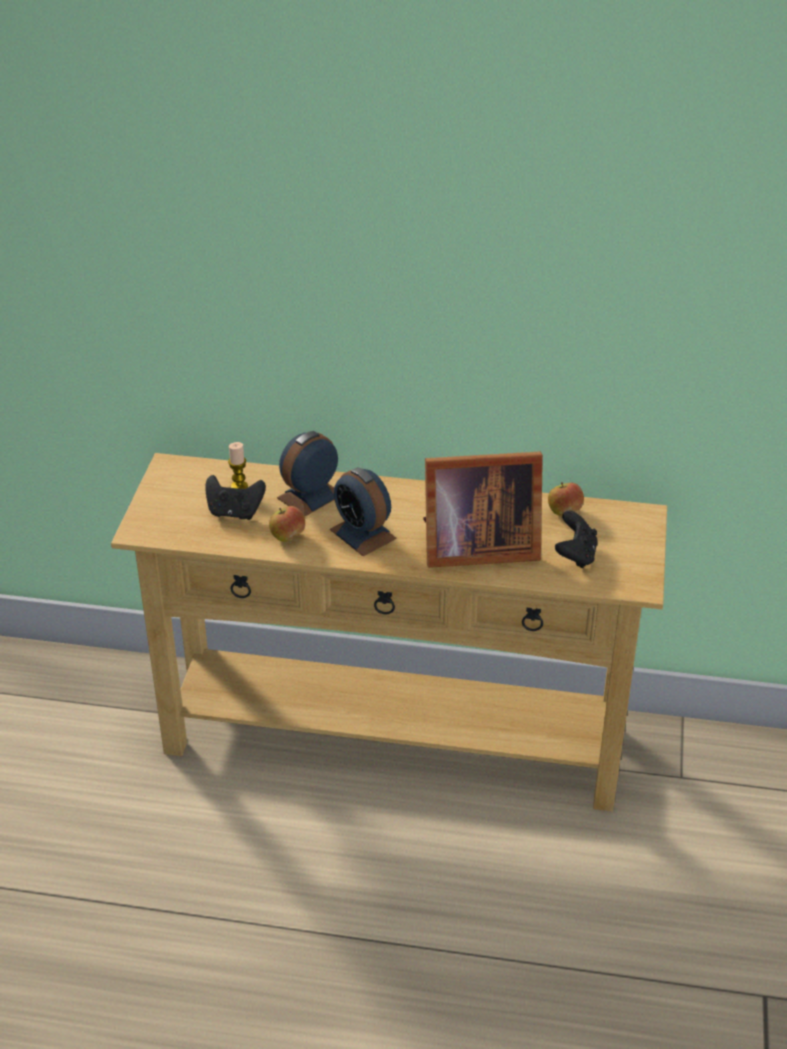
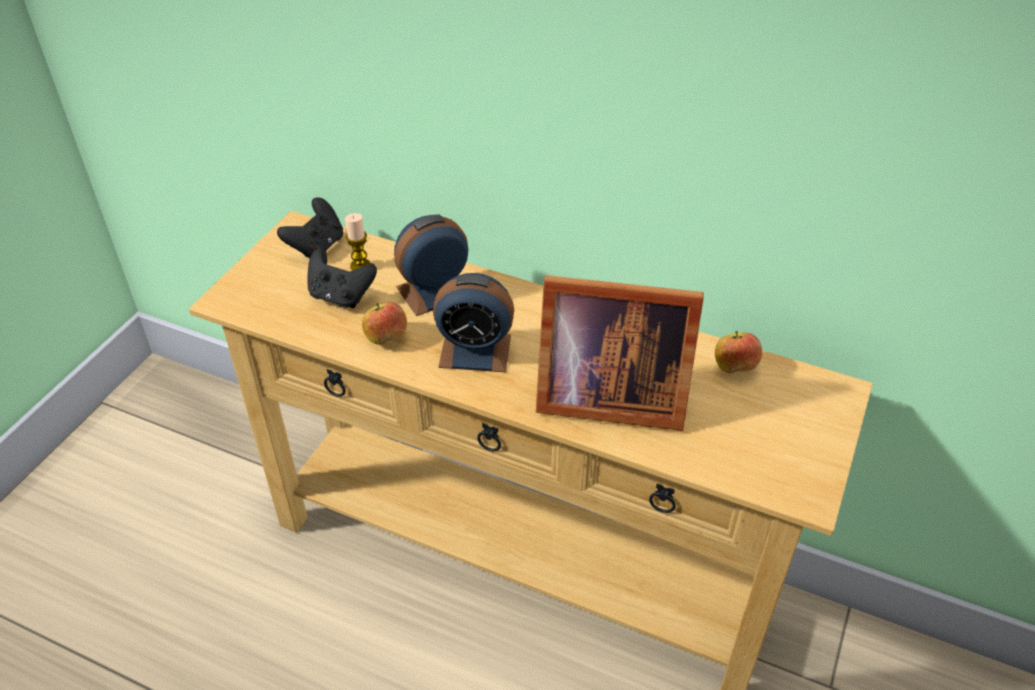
camera: 15 degrees right, 5 degrees up
alarm clock [330,467,397,556] -> alarm clock turned 60 degrees counterclockwise [433,273,514,372]
black game controller [555,511,598,568] -> black game controller moved to [277,197,343,259]

